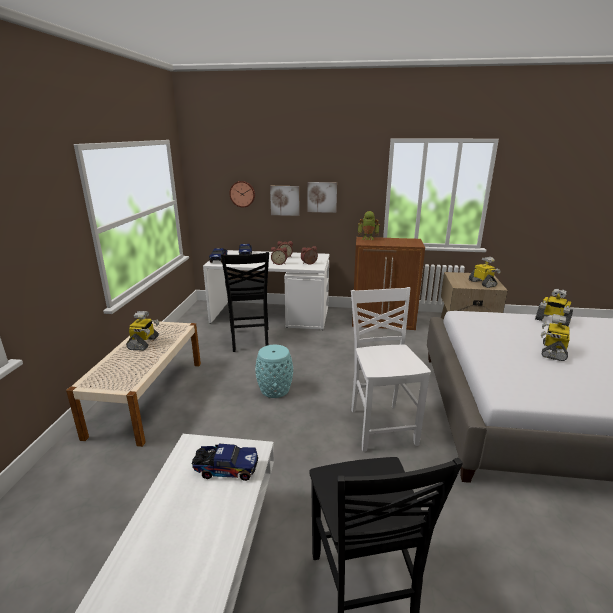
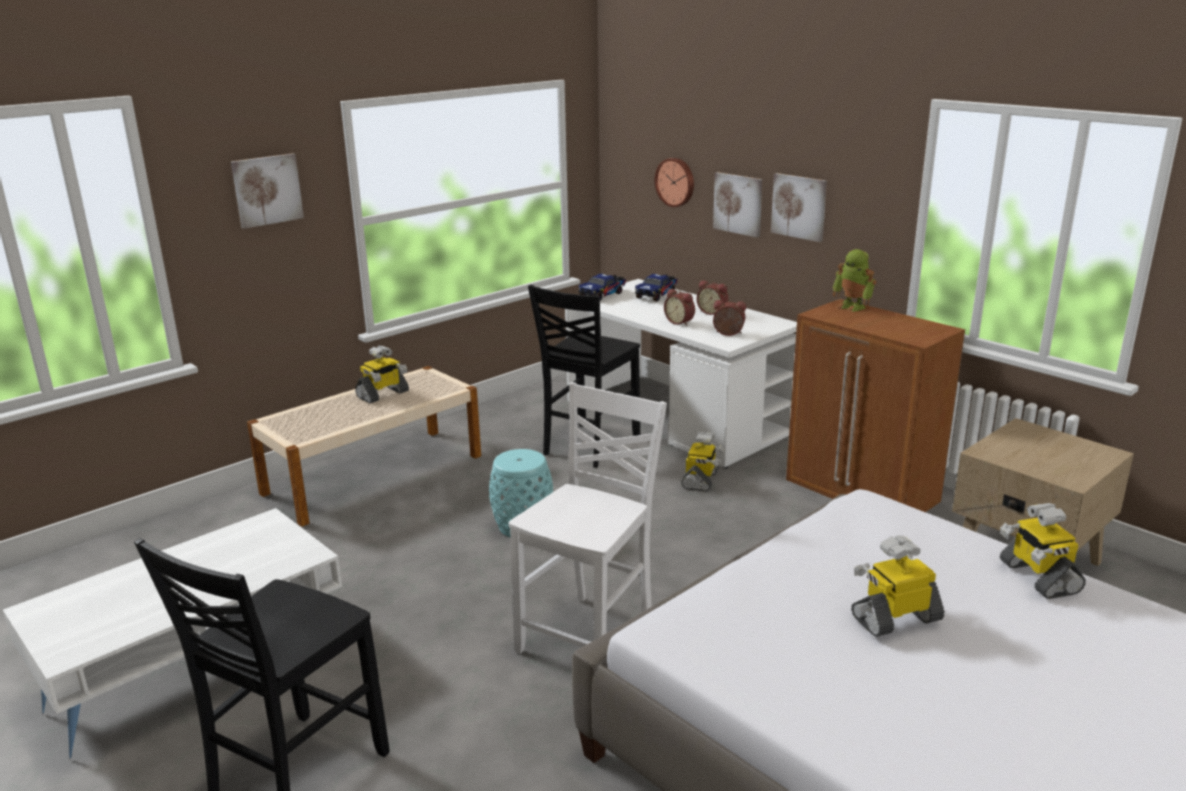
camera: 40 degrees right, 0 degrees up
toy truck [192,443,258,481] -> none
toy robot [469,257,501,288] -> toy robot moved to [681,432,724,492]
none -> picture [231,153,304,229]

